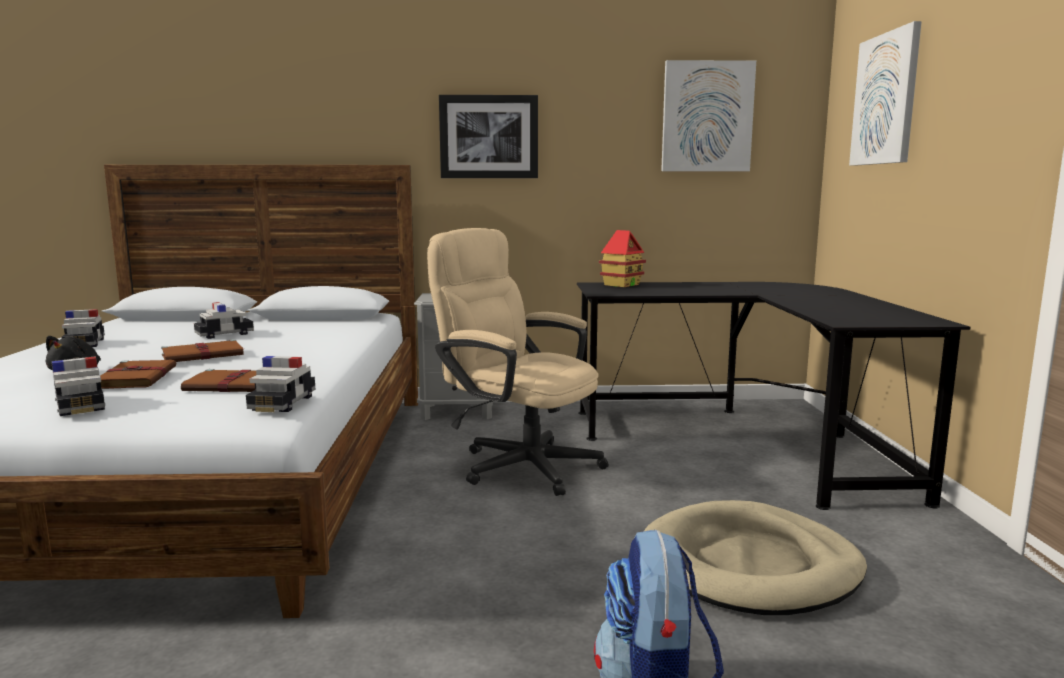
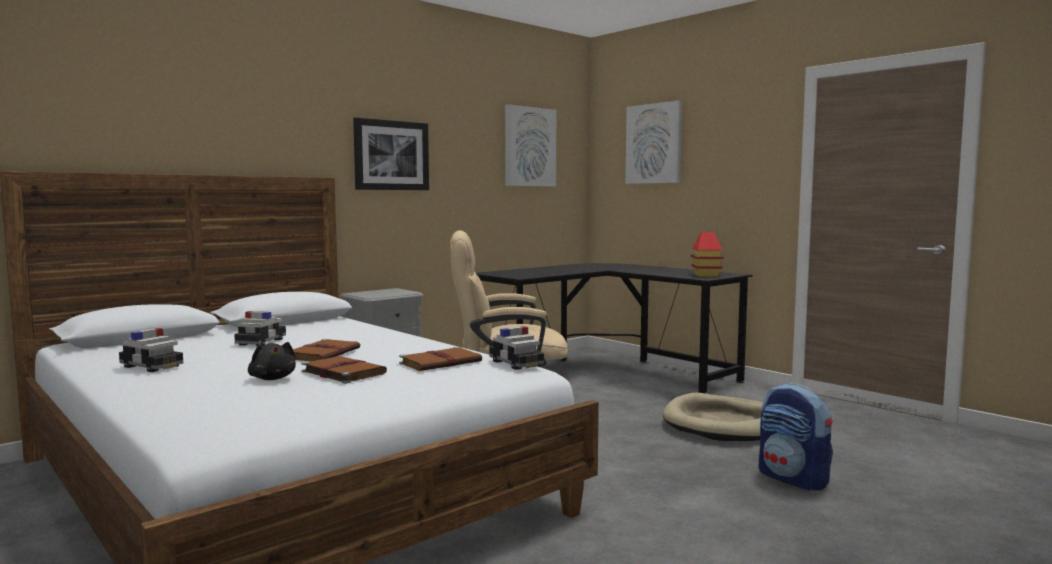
camera: 40 degrees left, 5 degrees down
toy car [52,356,105,416] -> none
toy house [599,230,646,287] -> toy house moved to [691,232,724,277]

